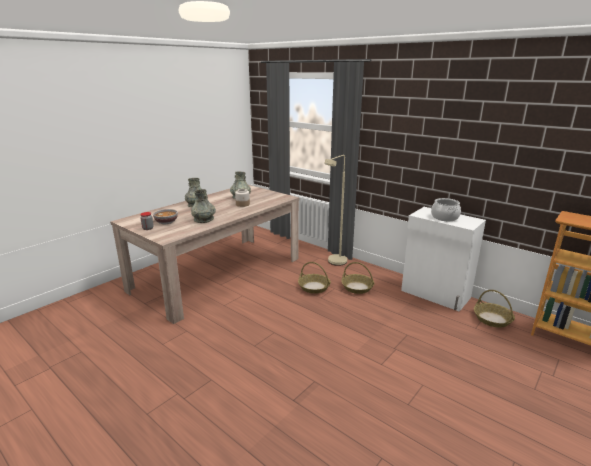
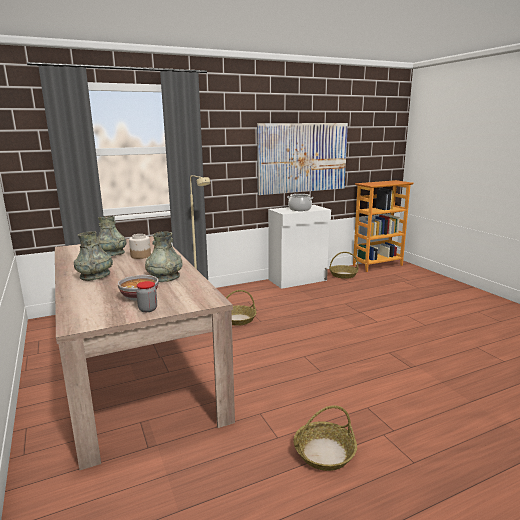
camera: 65 degrees left, 5 degrees down
basket [341,262,374,294] -> basket moved to [294,405,357,471]
none -> picture [257,123,348,195]

